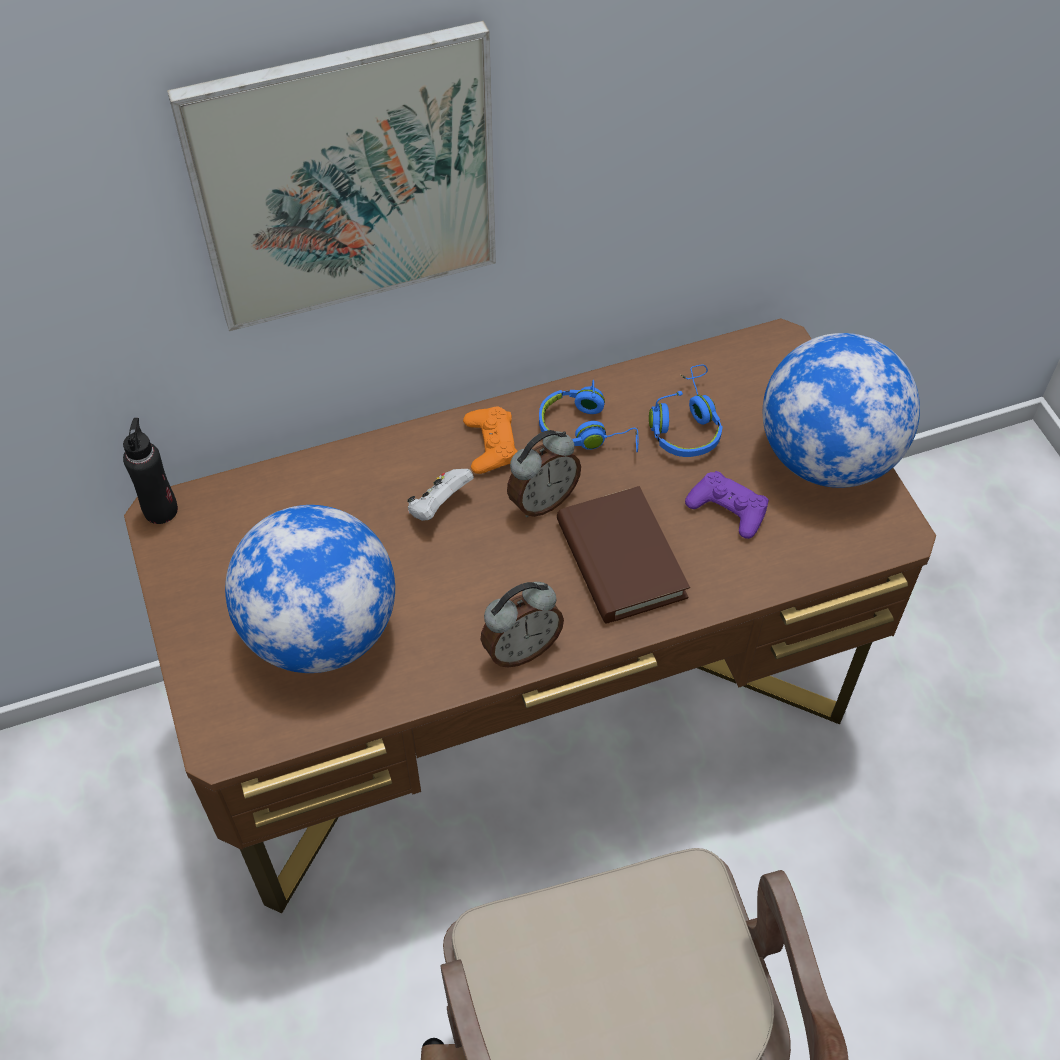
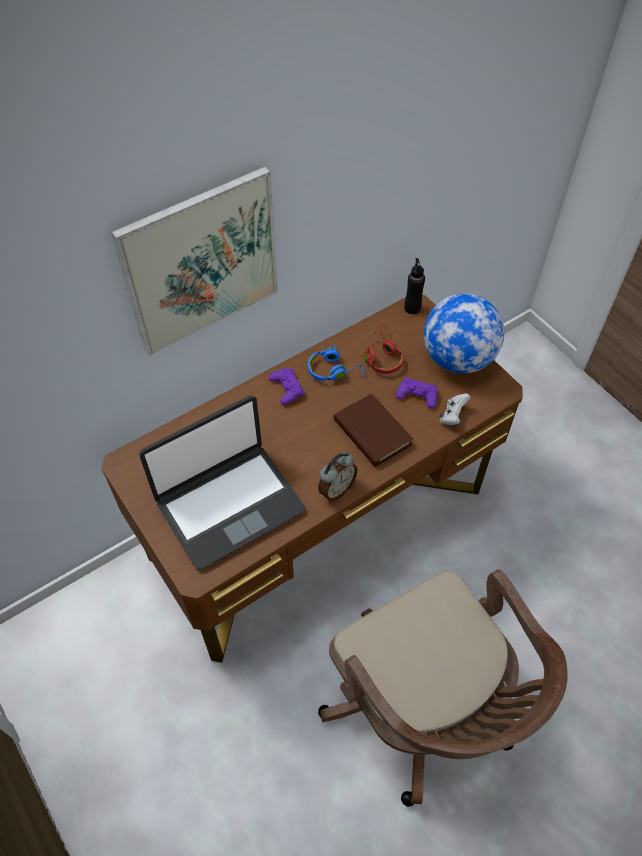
camera: 15 degrees left, 0 degrees up
black bottle [123,418,178,524] -> black bottle moved to [404,258,425,314]
globe [225,505,395,673] -> laptop [140,395,305,570]
white game controller [407,469,474,521] -> white game controller moved to [439,393,471,425]
orange game controller [463,407,518,474] -> purple game controller [269,368,305,405]
alarm clock [507,430,581,517] -> none
blue headphones [649,364,723,457] -> red headphones [364,324,404,374]

